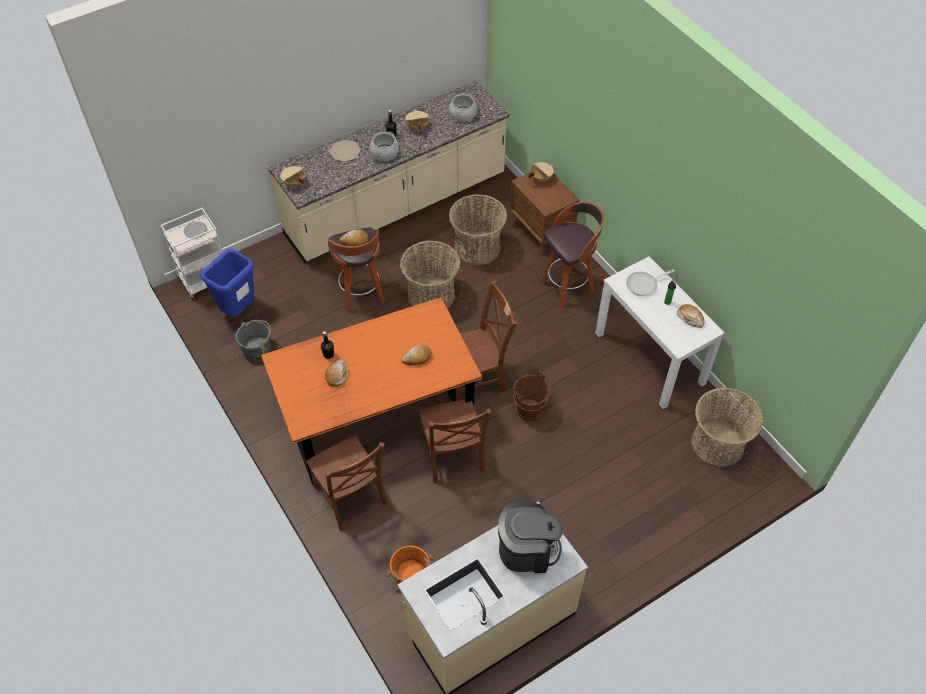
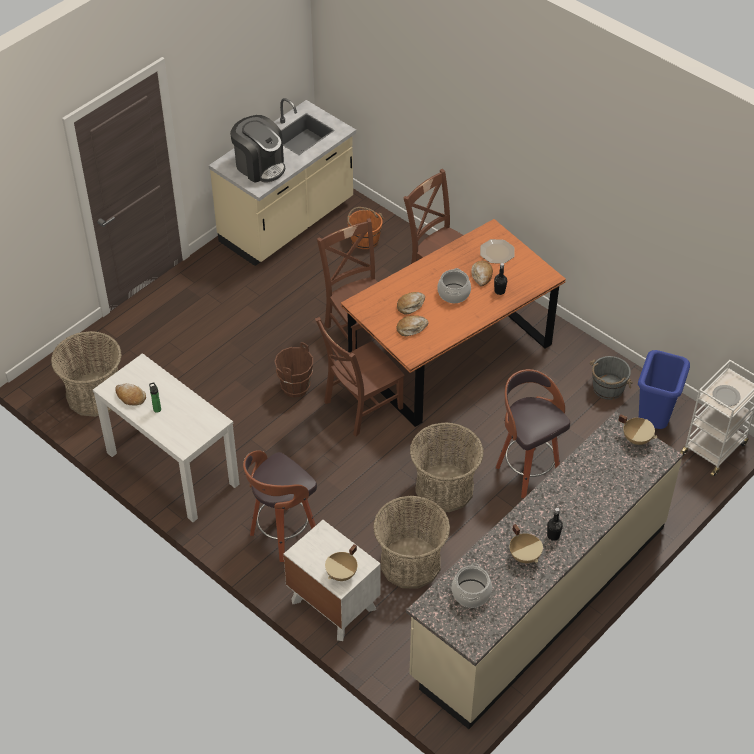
camera: 165 degrees right, 5 degrees down
plate [329,140,361,162] -> plate moved to [480,239,514,264]
bread [339,229,369,246] -> bread moved to [397,315,429,336]
cooking pot [370,132,399,161] -> cooking pot moved to [437,268,471,303]
coffee machine [498,501,563,573] -> coffee machine turned 120 degrees counterclockwise [230,115,285,183]
brown nightstand [510,173,580,256] -> white nightstand [283,520,381,641]
frying pan [626,270,674,296] -> none

